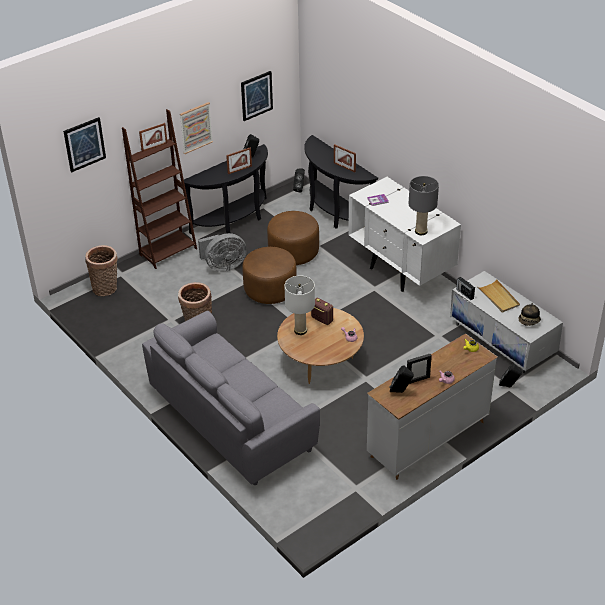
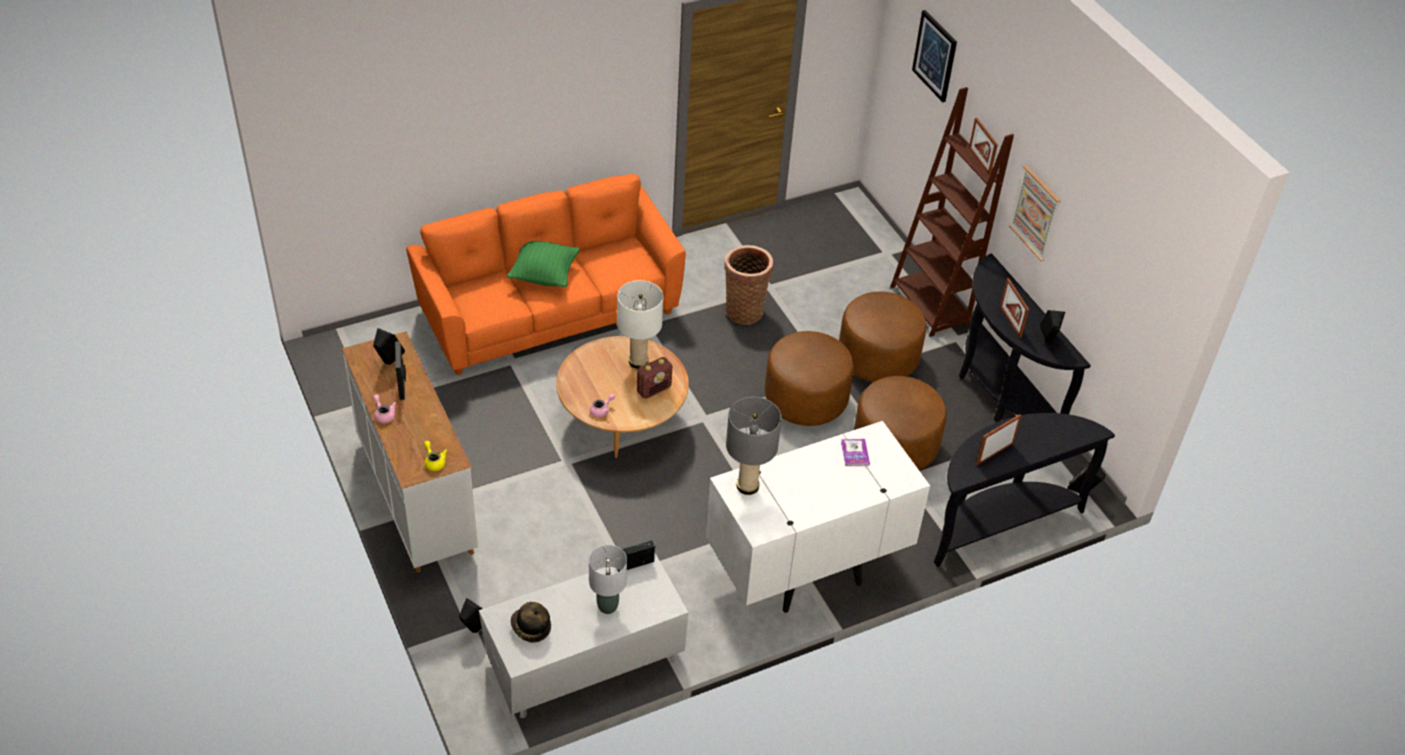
camera: 100 degrees right, 5 degrees up
basket [85,245,118,296] -> none
grey sofa [142,311,320,485] -> orange sofa [406,174,686,375]
grey fan [198,233,247,272] -> brown ottoman [839,291,926,382]
picture [241,71,273,121] -> none
beige tray [477,279,520,313] -> grey table lamp [589,545,627,614]
none -> green pillow [507,241,580,287]

